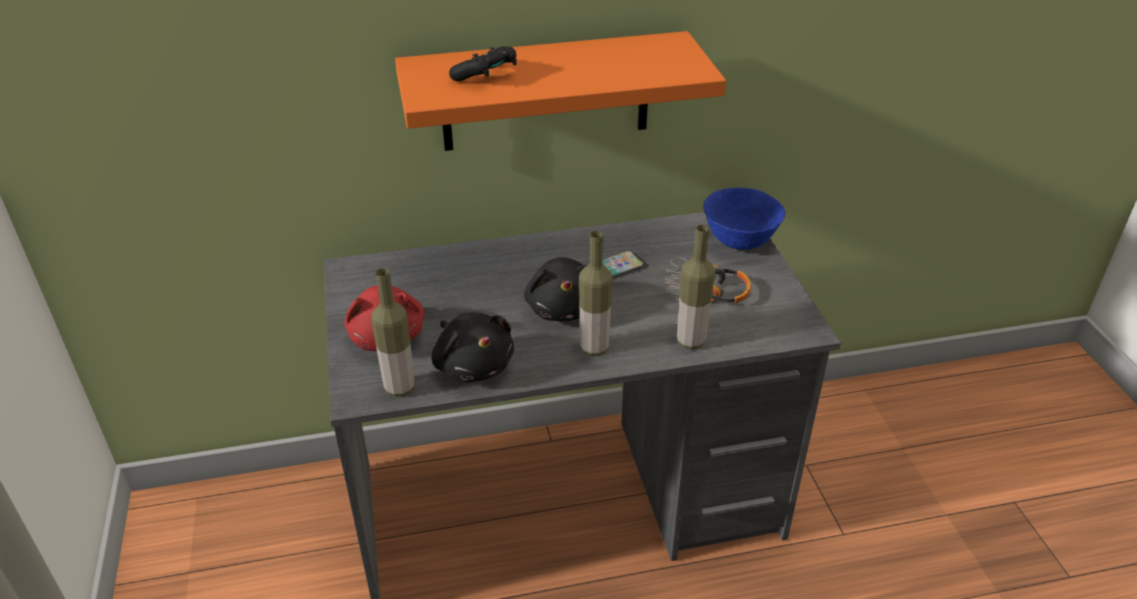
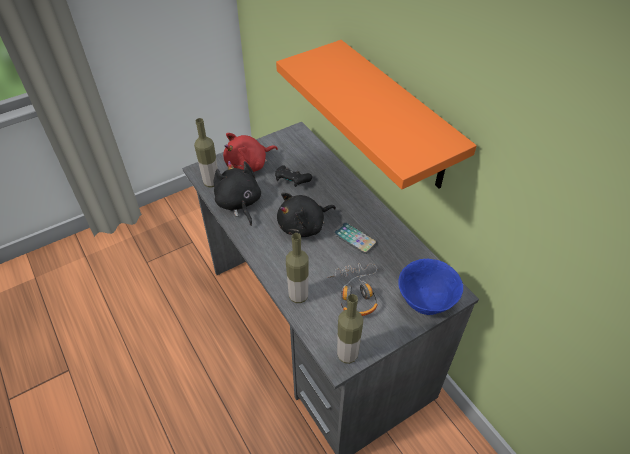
camera: 70 degrees right, 10 degrees up
black plush toy [432,312,514,383] -> black plush toy turned 120 degrees clockwise [214,161,261,226]
black game controller [449,46,517,81] -> black game controller moved to [275,165,312,187]
bottle [579,231,613,356] -> bottle moved to [337,294,363,364]

